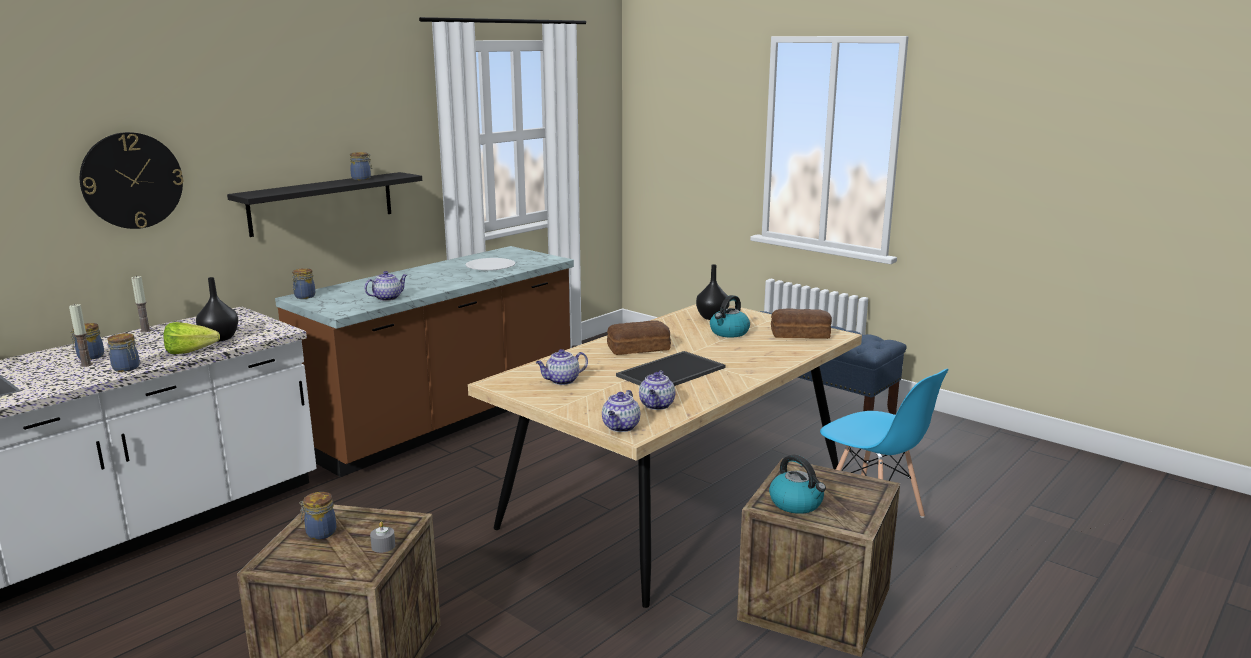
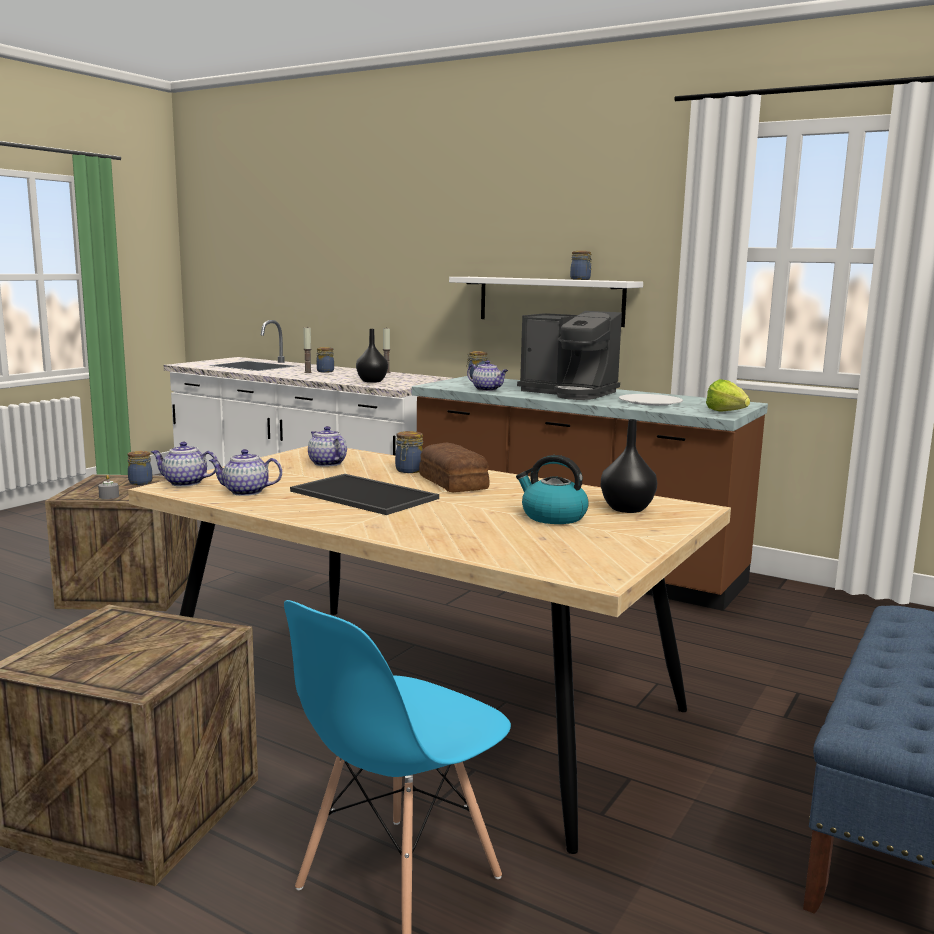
camera: 80 degrees right, 5 degrees down
wall clock [80,132,183,229] -> none
jar [108,333,140,372] -> jar moved to [395,431,423,473]
lettuce [163,322,220,354] -> lettuce moved to [706,379,750,411]
black shelf [227,172,422,237] -> white shelf [449,277,643,327]
kettle [769,454,826,514] -> none
bread [771,308,832,339] -> none
none -> coffee machine [517,311,622,400]

